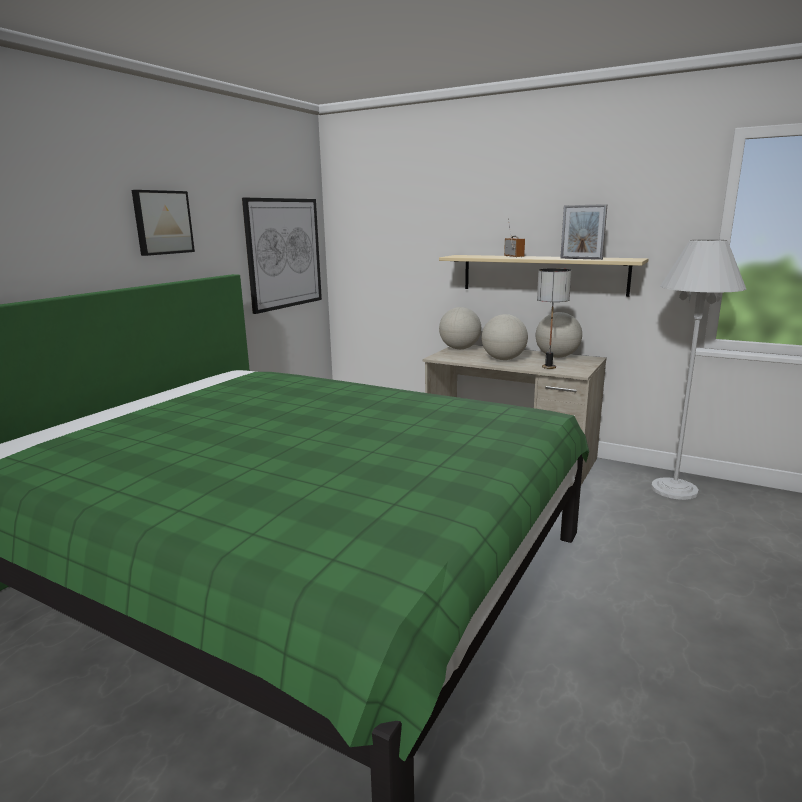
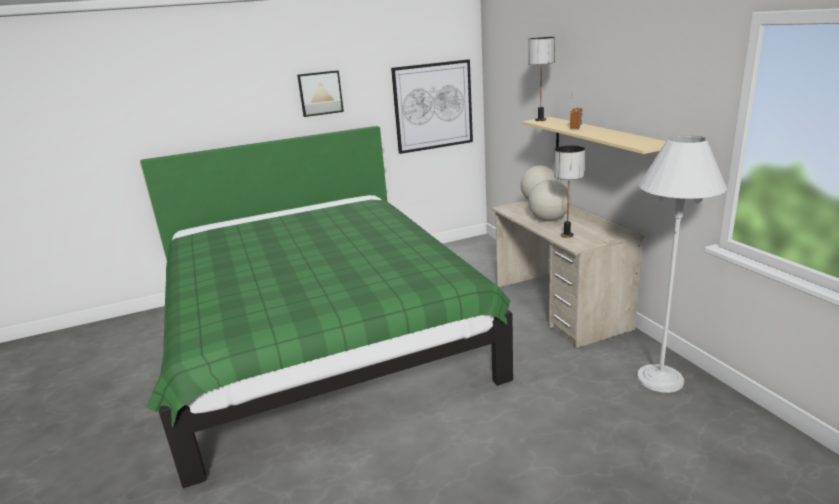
camera: 40 degrees right, 5 degrees up
globe [536,312,582,358] -> none
picture frame [560,204,607,260] -> none
none -> table lamp [528,37,555,121]

